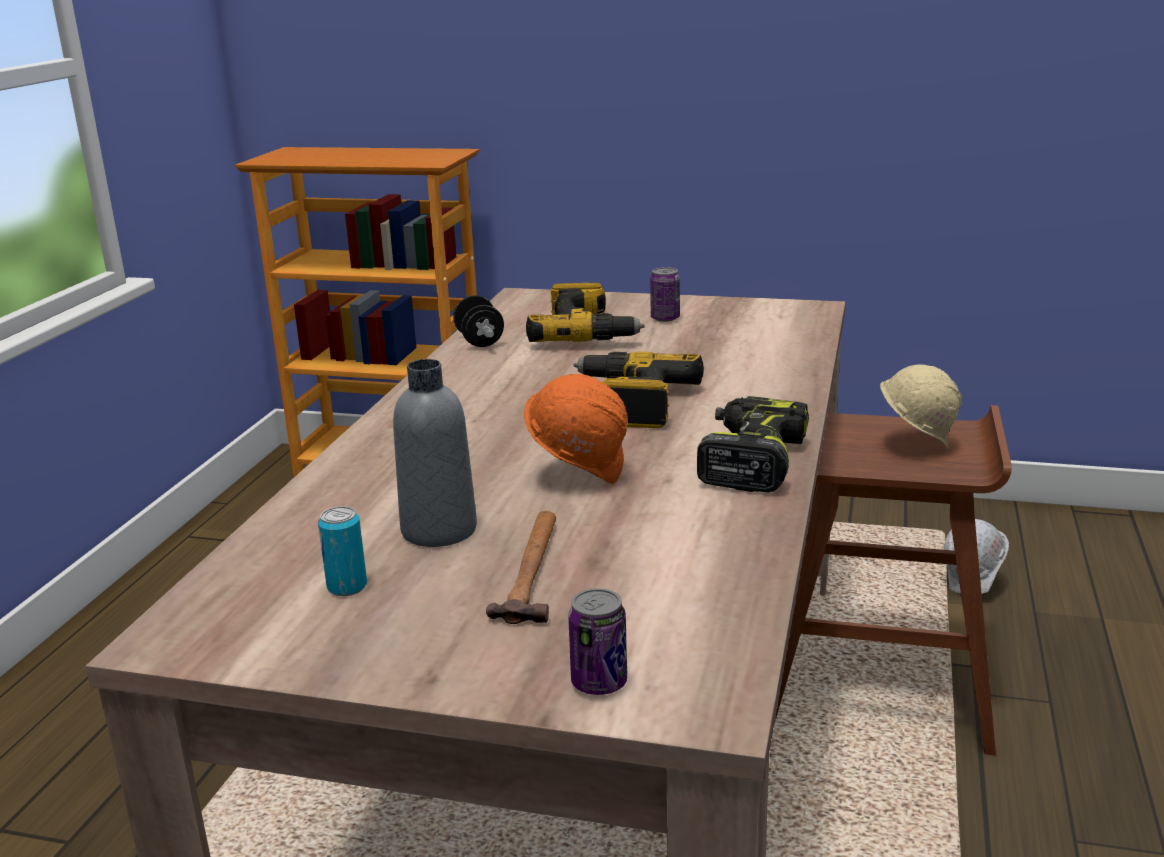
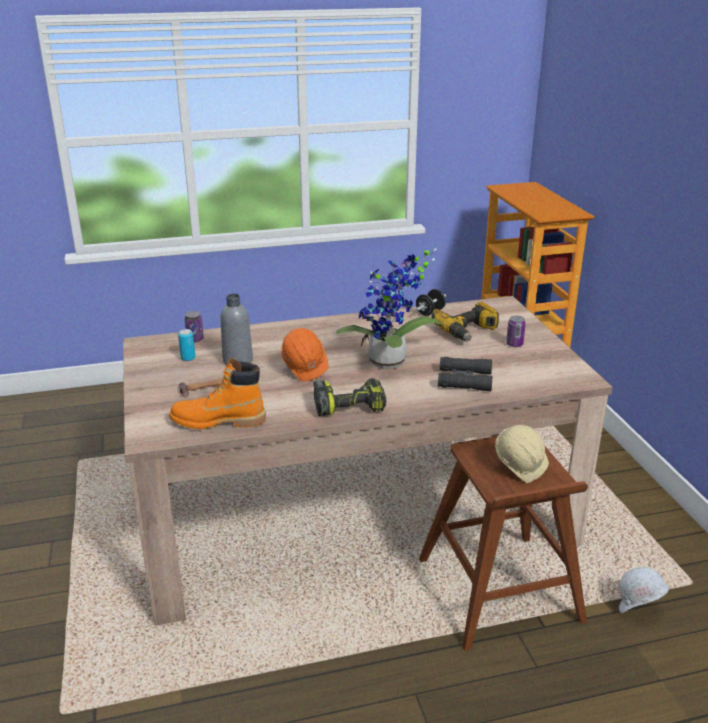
camera: 60 degrees right, 5 degrees up
can [568,588,627,695] -> can moved to [185,311,204,342]
power drill [573,352,704,428] -> potted plant [336,248,443,369]
none -> orange boot [169,358,266,429]
none -> black binoculars [438,357,492,391]

